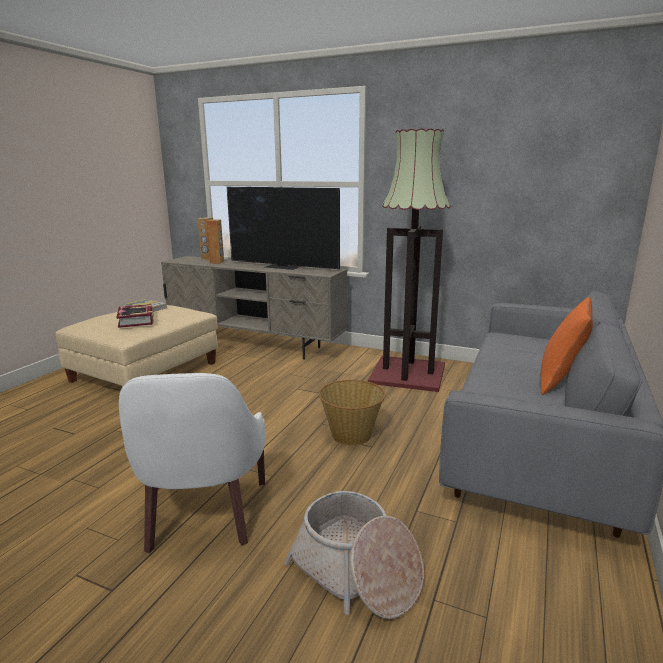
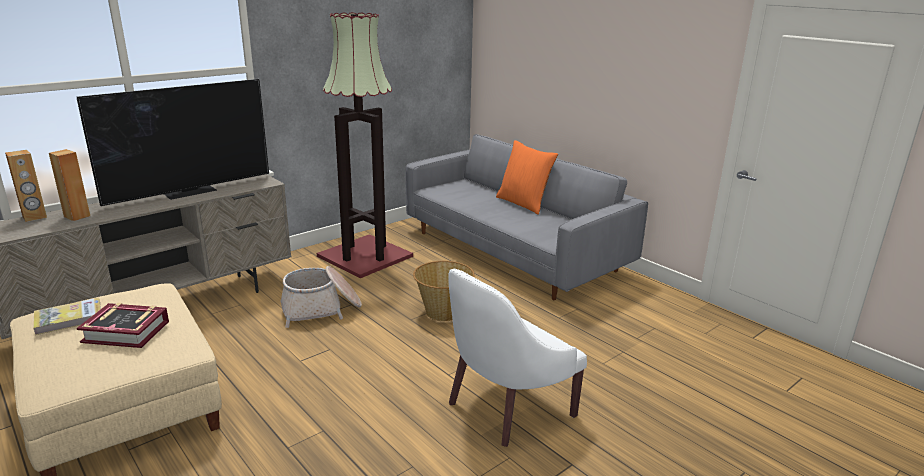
camera: 65 degrees left, 5 degrees up
white armchair [119,373,265,553] -> white armchair turned 120 degrees clockwise [448,269,587,447]
basket [284,491,424,619] -> basket moved to [280,266,362,328]

